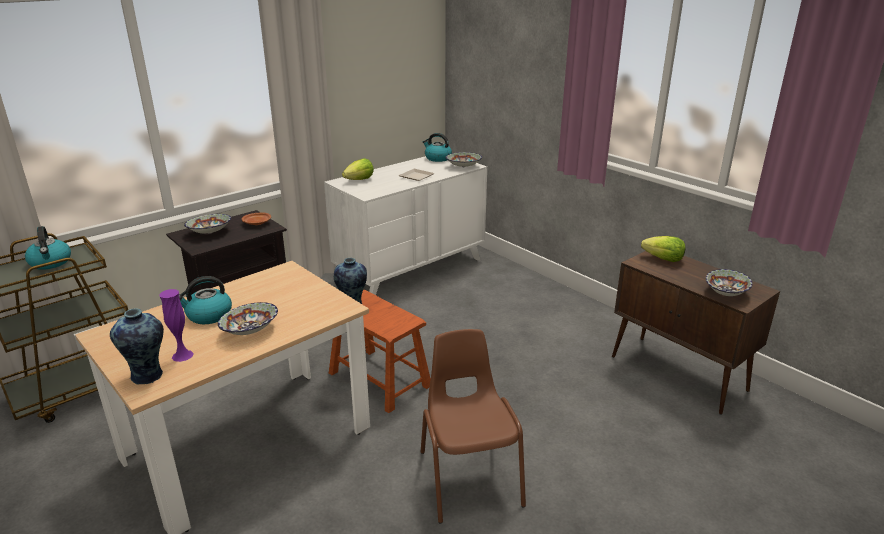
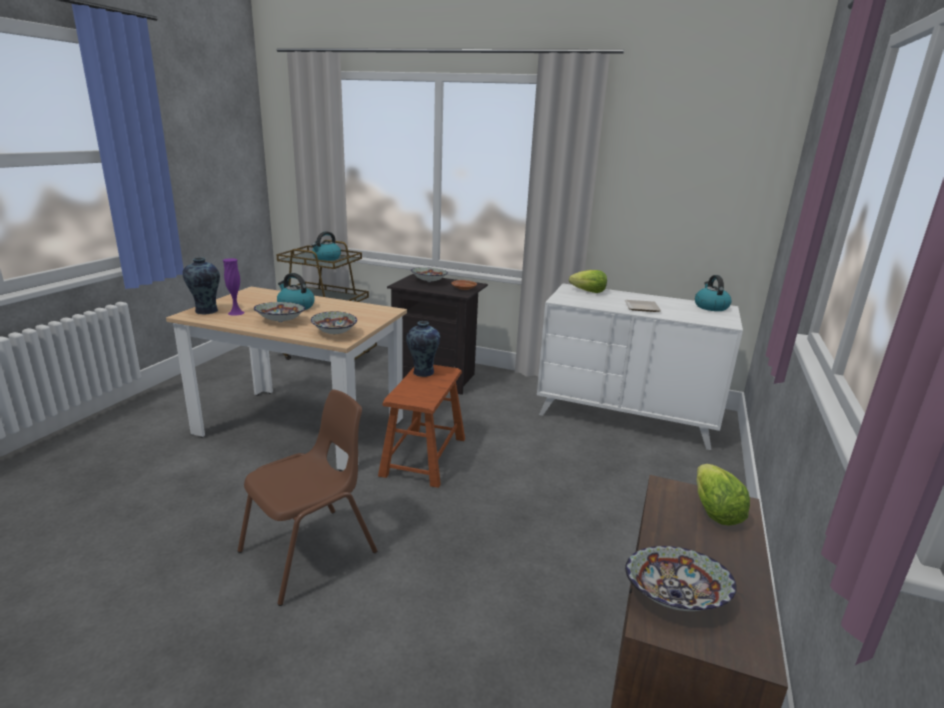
camera: 60 degrees right, 5 degrees down
bowl [446,152,482,167] -> bowl moved to [311,311,357,334]

